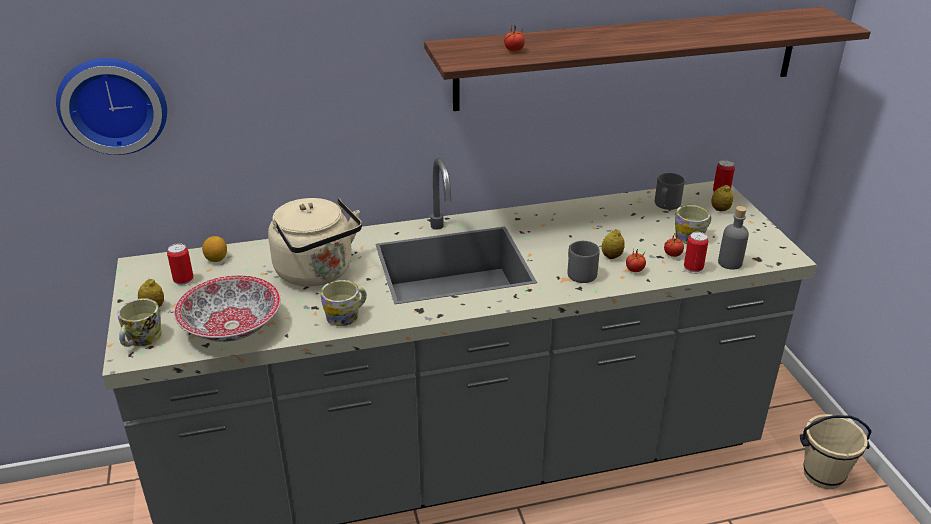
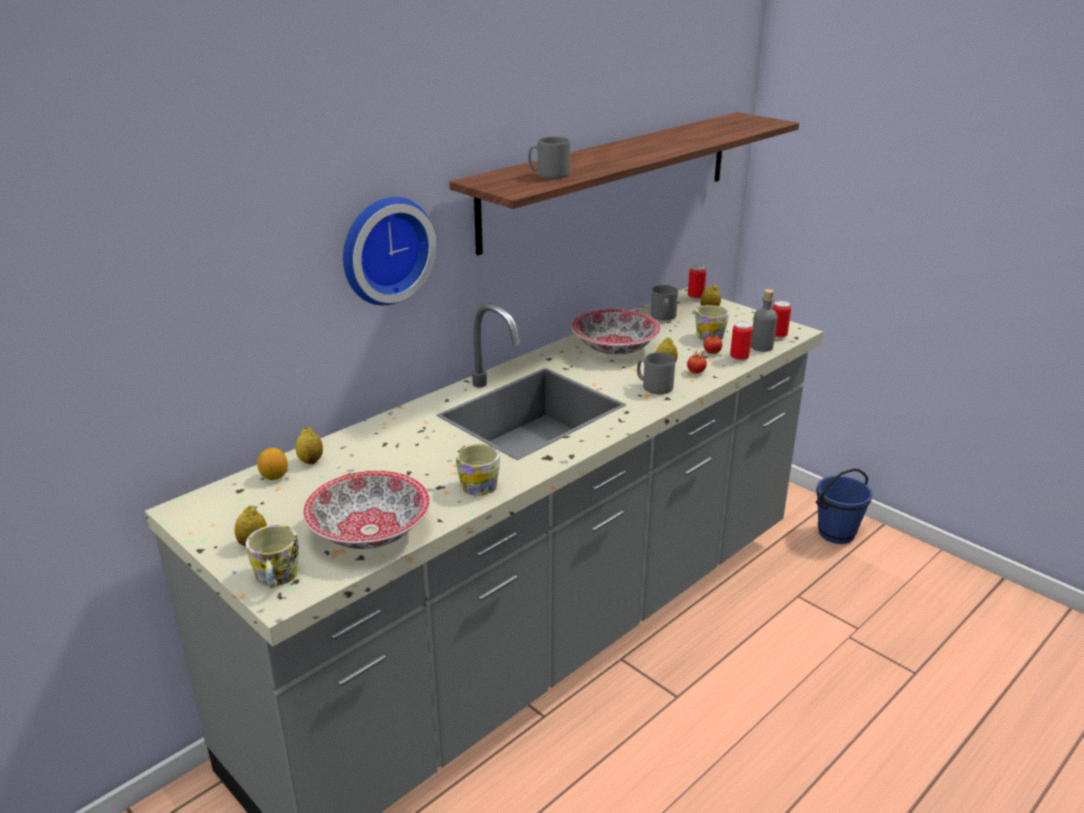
camera: 30 degrees left, 5 degrees down
wall clock [56,58,167,155] -> wall clock moved to [343,197,436,305]
can [167,243,194,286] -> can moved to [772,301,791,340]
beige kettle [268,198,362,287] -> none
tomato [504,26,525,52] -> grey mug [528,136,570,179]
beige bucket [800,414,872,489] -> blue bucket [816,468,873,544]
none -> lemon [296,427,323,464]
none -> bowl [572,309,661,355]

